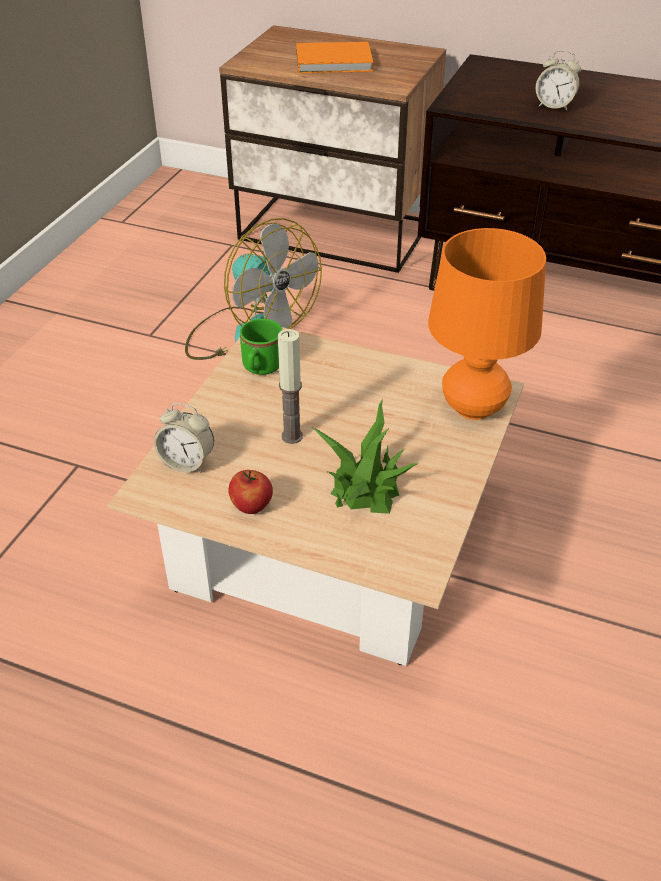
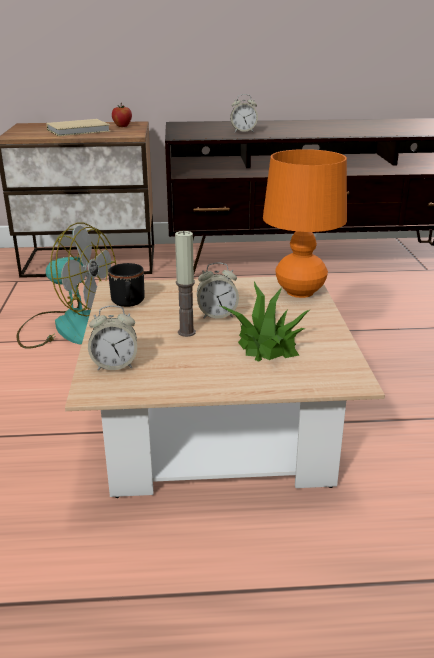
camera: 25 degrees left, 15 degrees down
apple [228,470,273,514] -> apple moved to [112,103,132,127]
green mug [240,319,282,375] -> black mug [108,263,145,307]
orange book [296,42,373,73] -> beige book [46,119,111,136]
none -> alarm clock [197,262,239,319]

